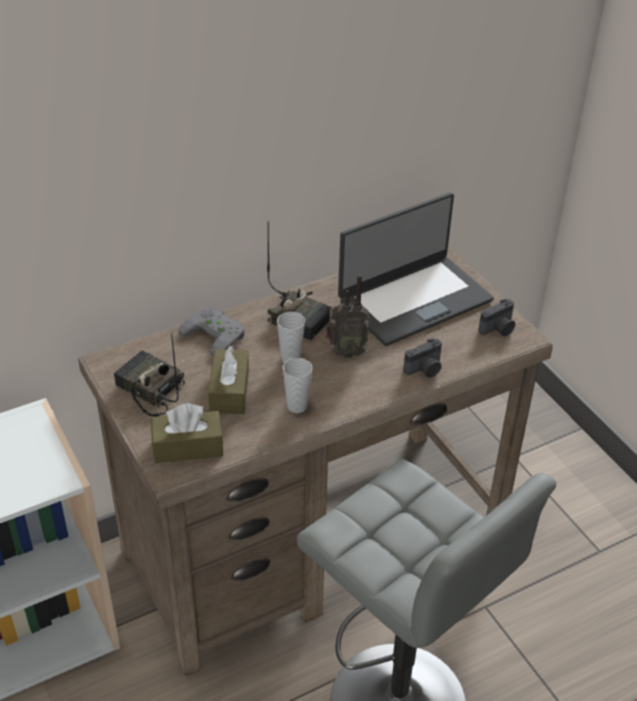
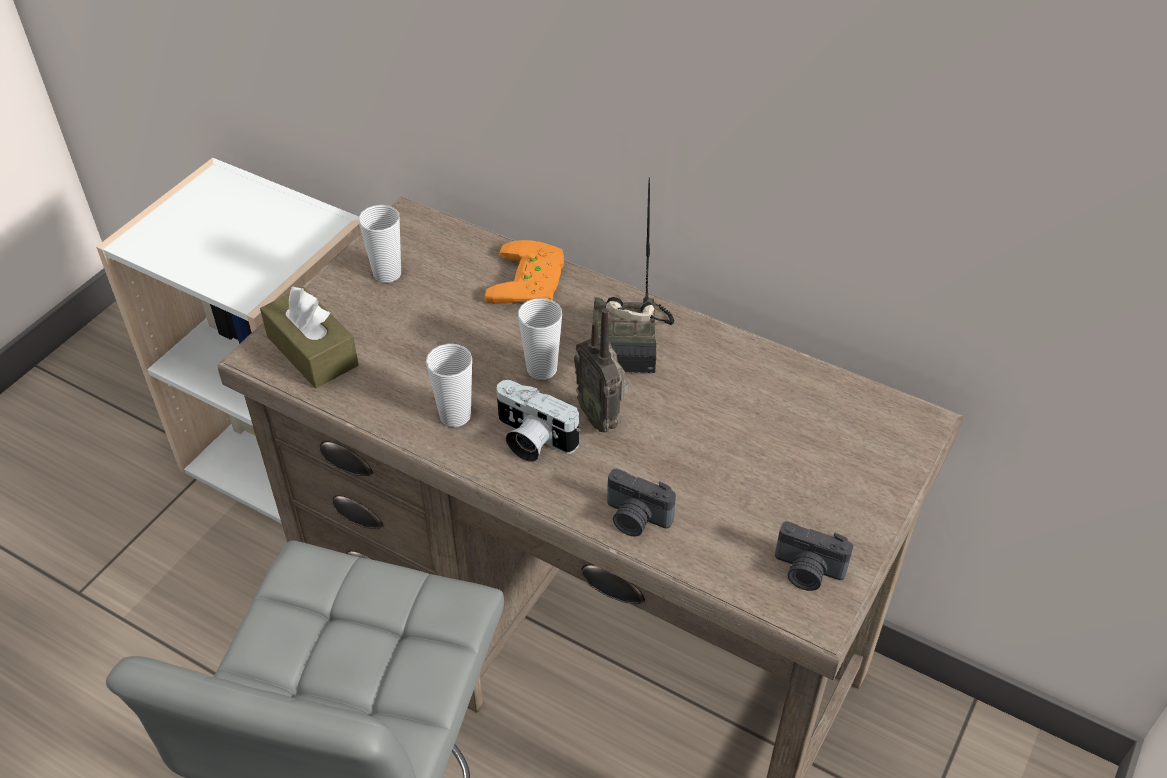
camera: 60 degrees right, 5 degrees up
radio [114,333,185,417] -> cup [358,205,401,283]
grey game controller [178,307,245,356] -> orange game controller [484,240,564,304]
brown tissue box [208,346,249,414] -> none
laptop [338,193,494,346] -> none
none -> camera [496,380,580,462]

